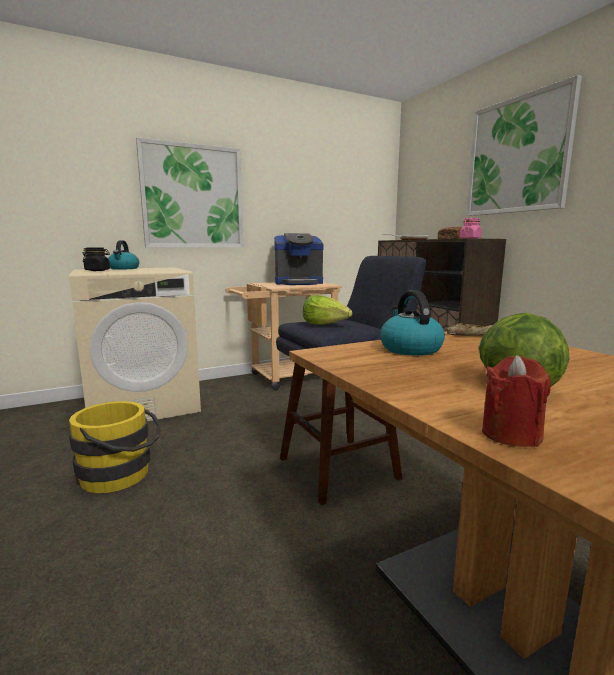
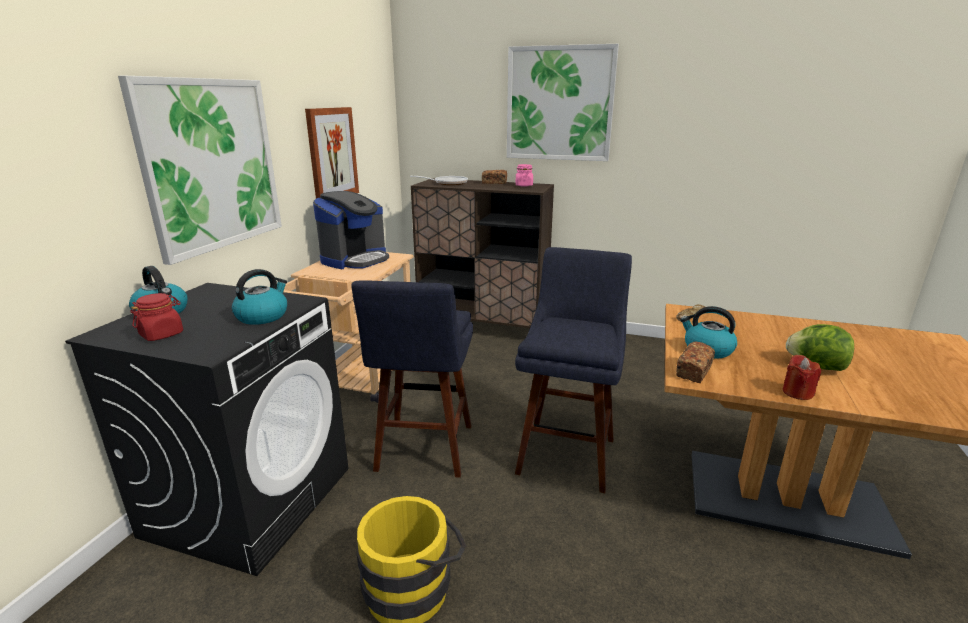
camera: 45 degrees left, 10 degrees up
beige washing machine [69,267,201,421] -> black washing machine [65,283,348,576]
black jar [83,248,110,271] -> red jar [130,293,183,341]
lettuce [303,295,352,325] -> none
red candle [482,355,551,447] -> red candle moved to [783,355,821,400]
none -> kettle [232,269,287,325]
none -> picture [305,107,359,198]
none -> blue stool [351,280,473,478]
none -> bread [676,342,715,383]

